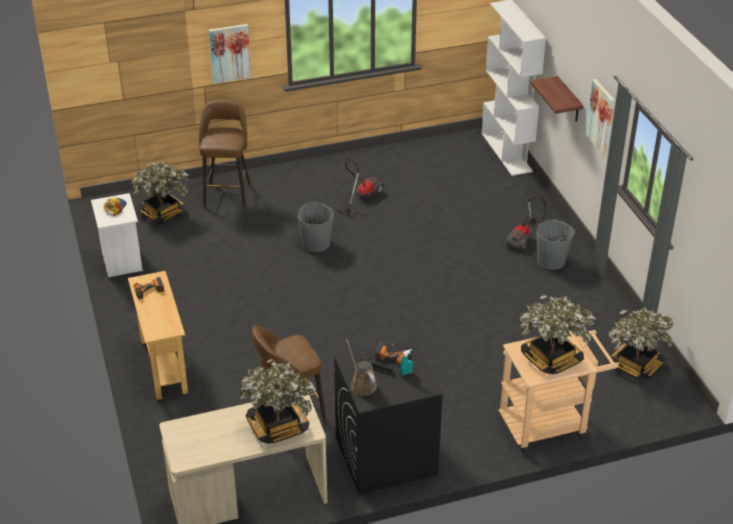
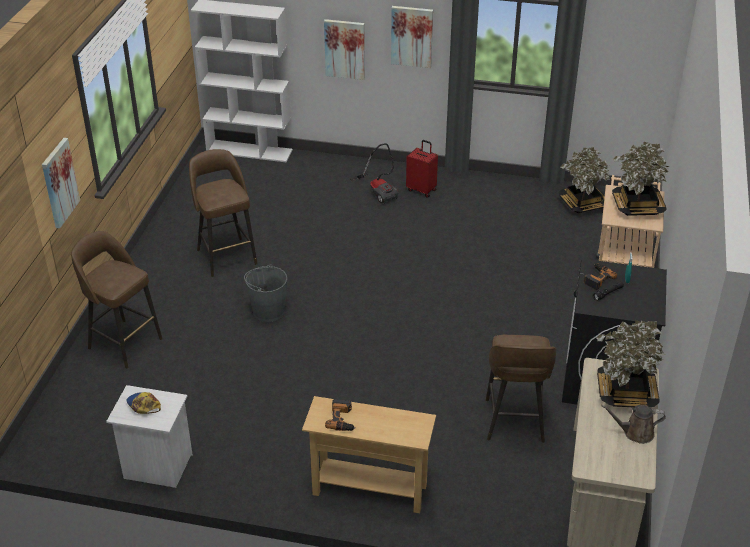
camera: 60 degrees left, 0 degrees up
potted plant [132,161,188,223] -> none
vacuum cleaner [337,158,384,218] -> brown stool [189,149,258,277]
brown watering can [346,339,377,396] -> brown watering can moved to [601,405,666,444]
shelf [531,76,583,122] -> picture [324,19,365,80]
grey bucket [536,219,575,270] -> red suitcase [406,140,438,198]

